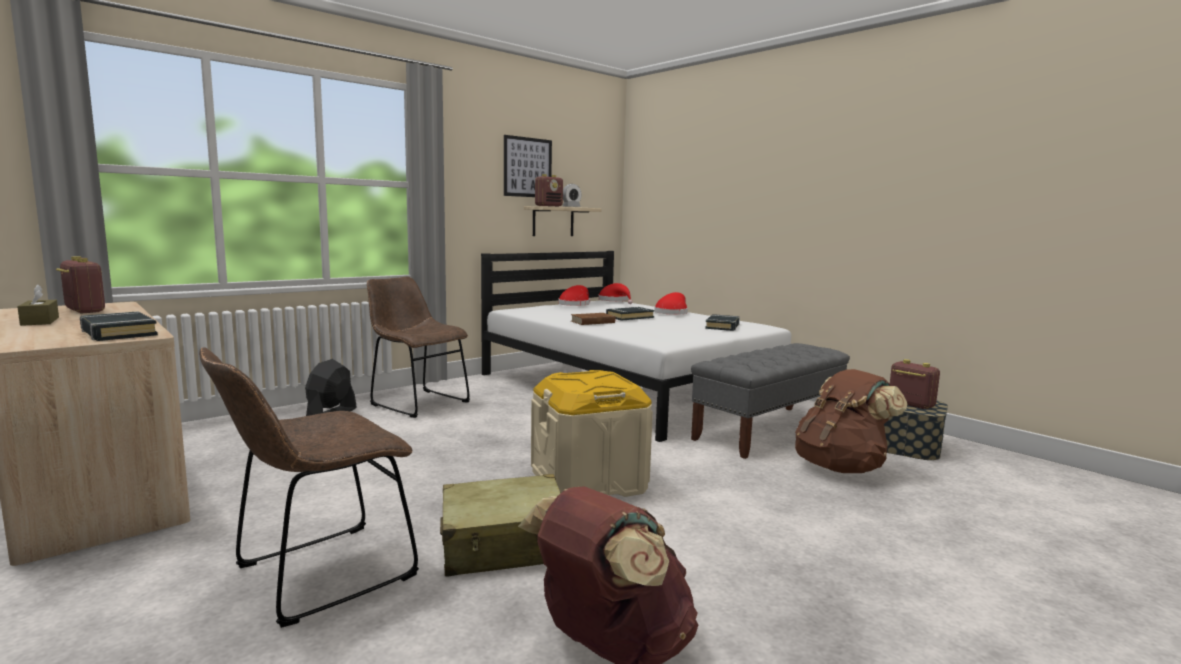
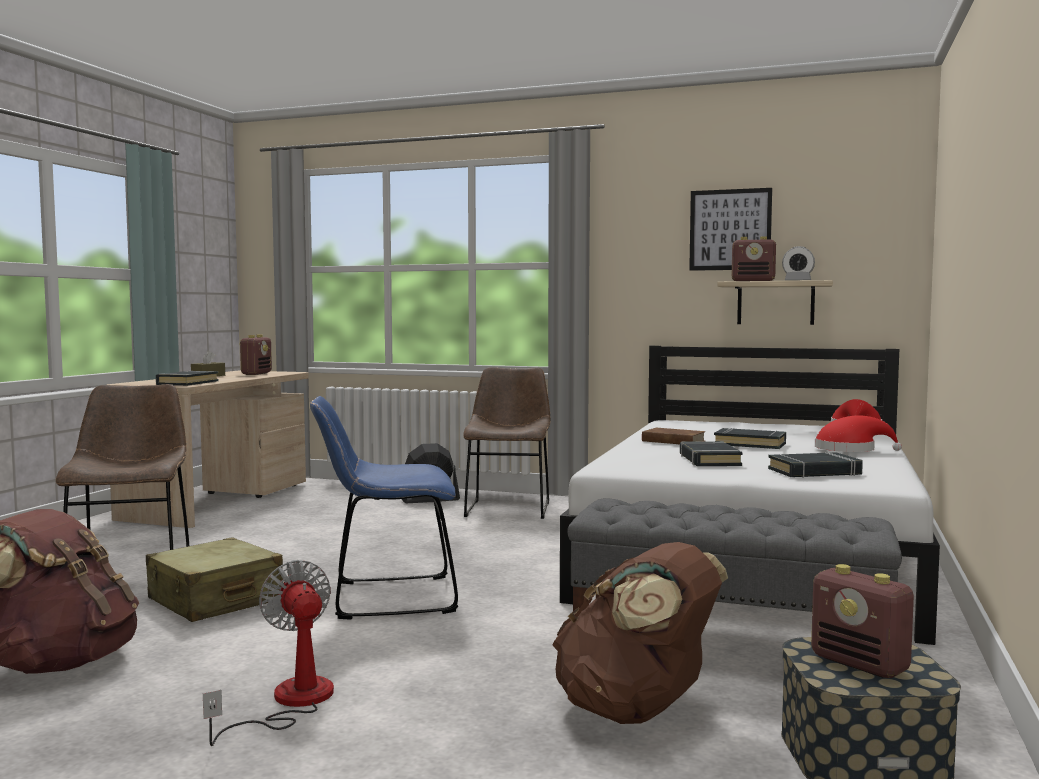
camera: 60 degrees right, 5 degrees down
brown chair [199,347,419,628] -> brown chair turned 60 degrees clockwise [55,384,189,550]
beige storage box [531,370,653,497] -> blue chair [310,396,458,620]
red hat [558,285,590,306] -> none
radio [890,359,940,409] -> radio turned 120 degrees clockwise [811,564,914,678]
none -> fan [203,560,334,746]
none -> black book [680,441,743,466]

